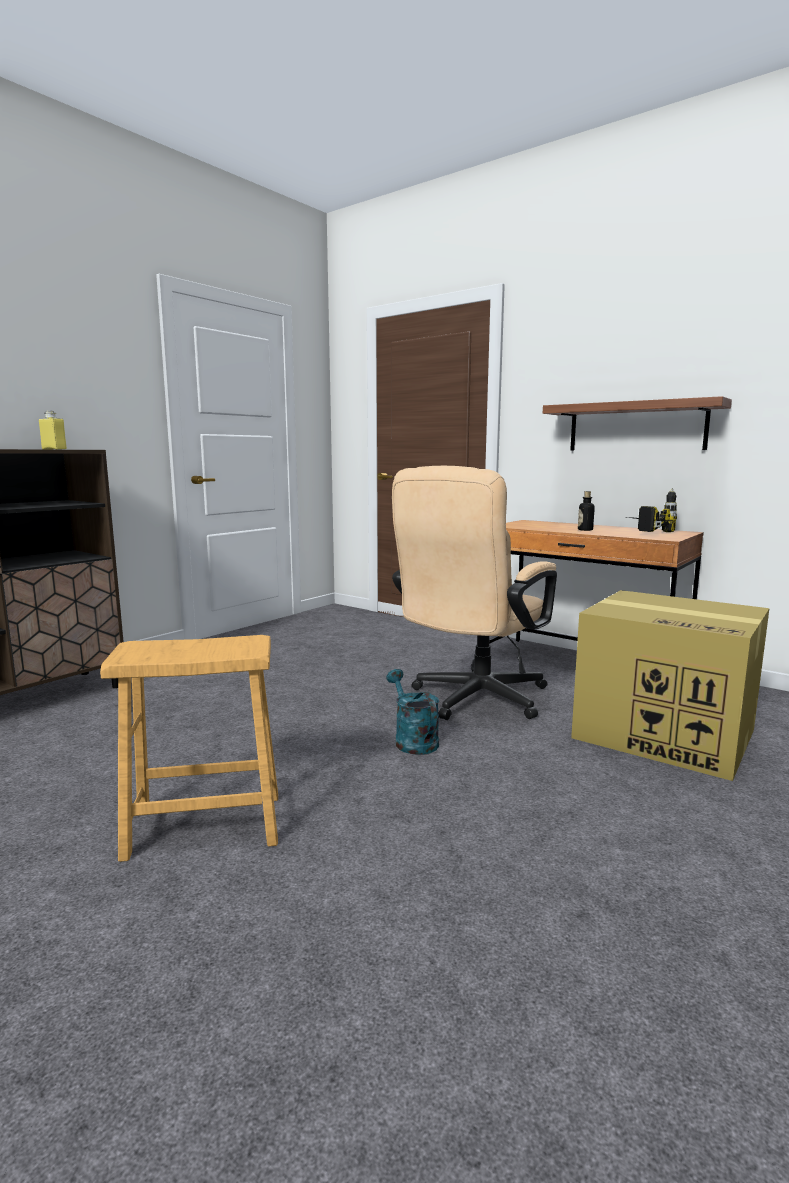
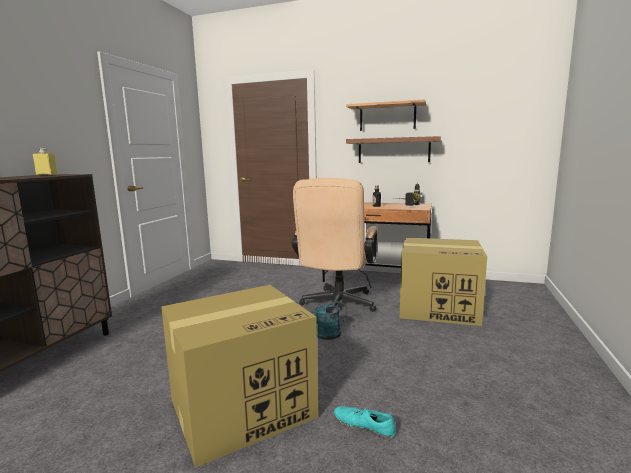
camera: 20 degrees left, 0 degrees up
brown stool [100,635,278,862] -> cardboard box [161,285,318,468]
turquoise watering can [386,669,439,755] -> turquoise watering can turned 45 degrees counterclockwise [296,301,347,340]
none -> turquoise shoe [334,406,396,438]
none -> shelf [346,99,426,131]

